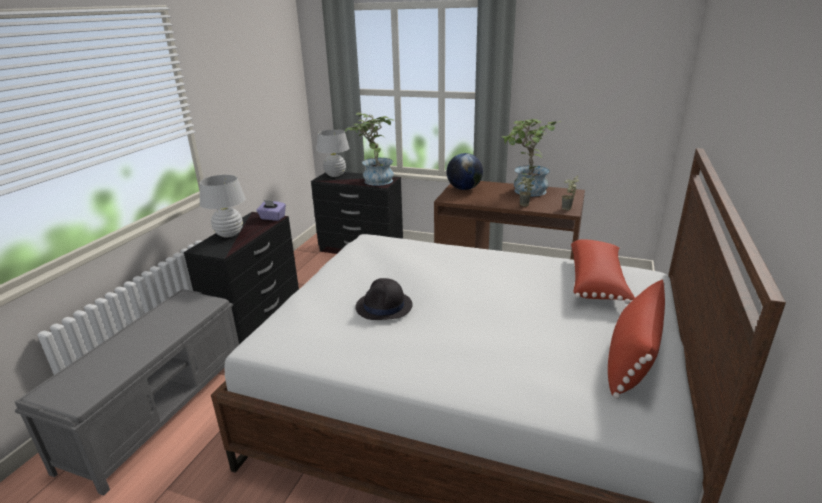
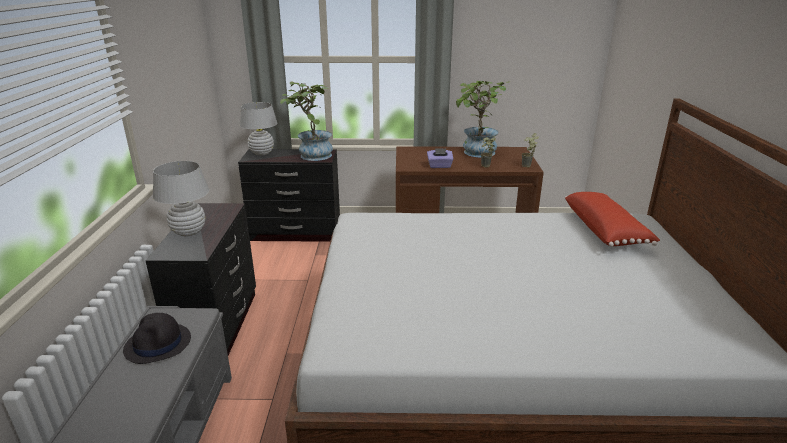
camera: 20 degrees left, 0 degrees up
purple tissue box [257,200,286,221] -> purple tissue box moved to [427,148,454,168]
black hat [355,278,413,320] -> black hat moved to [123,313,191,364]
globe [447,153,483,190] -> none
red pillow [608,279,665,399] -> none

